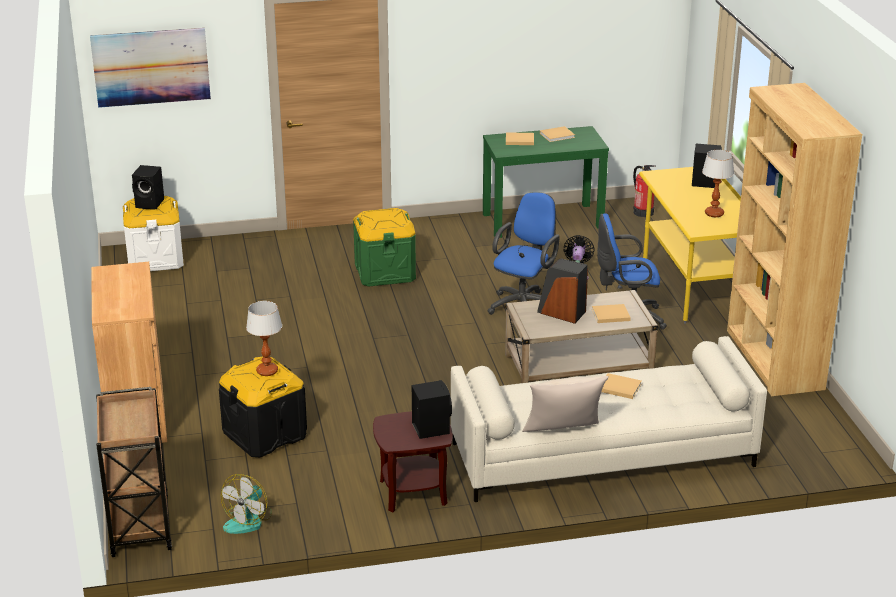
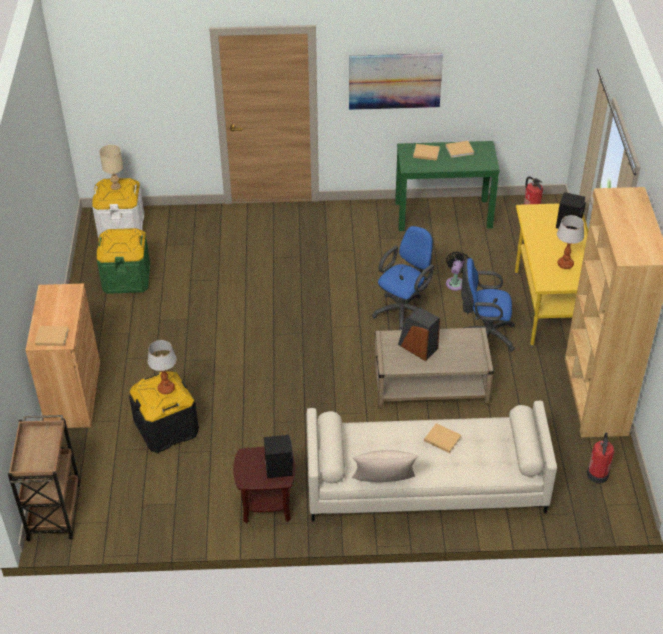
camera: 10 degrees right, 15 degrees up
picture [90,28,211,108] -> picture moved to [349,53,443,110]
black speaker [132,165,164,209] -> beige table lamp [99,145,123,190]
fan [221,474,272,534] -> none
green storage box [353,208,416,287] -> green storage box moved to [97,228,150,294]
beige book [592,304,631,323] -> beige book moved to [35,326,69,346]
none -> fire extinguisher [587,432,614,483]

